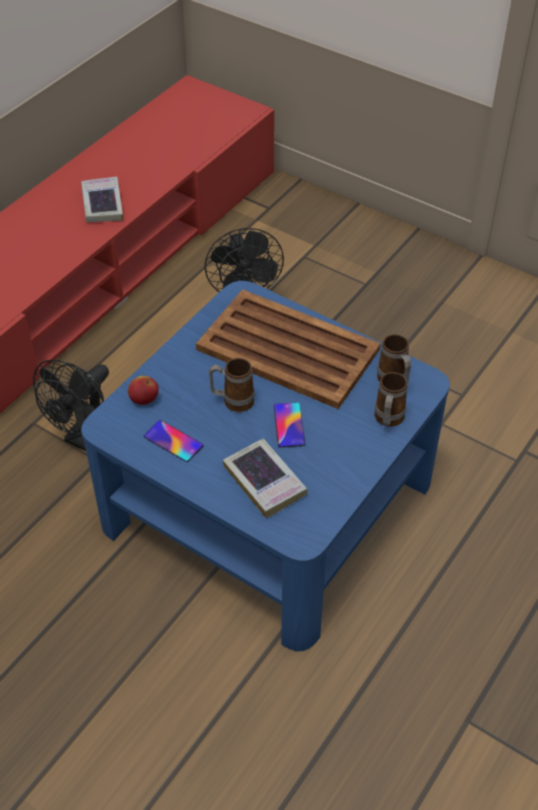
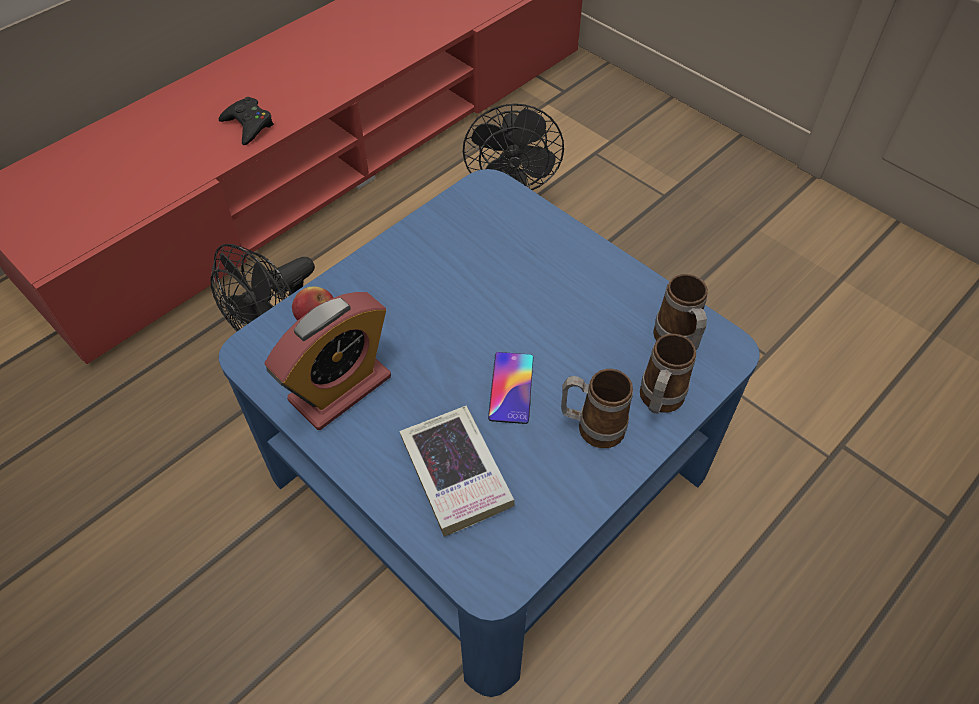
camera: 10 degrees right, 5 degrees up
book [81,177,123,222] -> none
phone [144,420,204,462] -> alarm clock [265,292,391,430]
brown tray [196,289,381,409] -> none
mug [209,358,255,412] -> mug moved to [561,369,633,448]
none -> black game controller [219,97,274,145]

